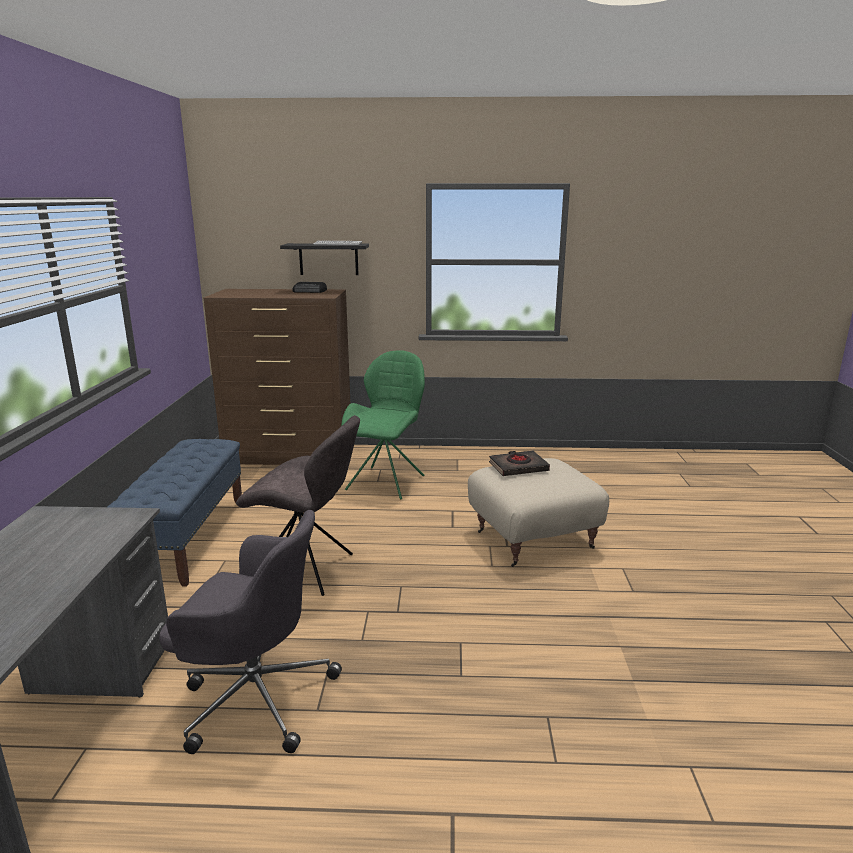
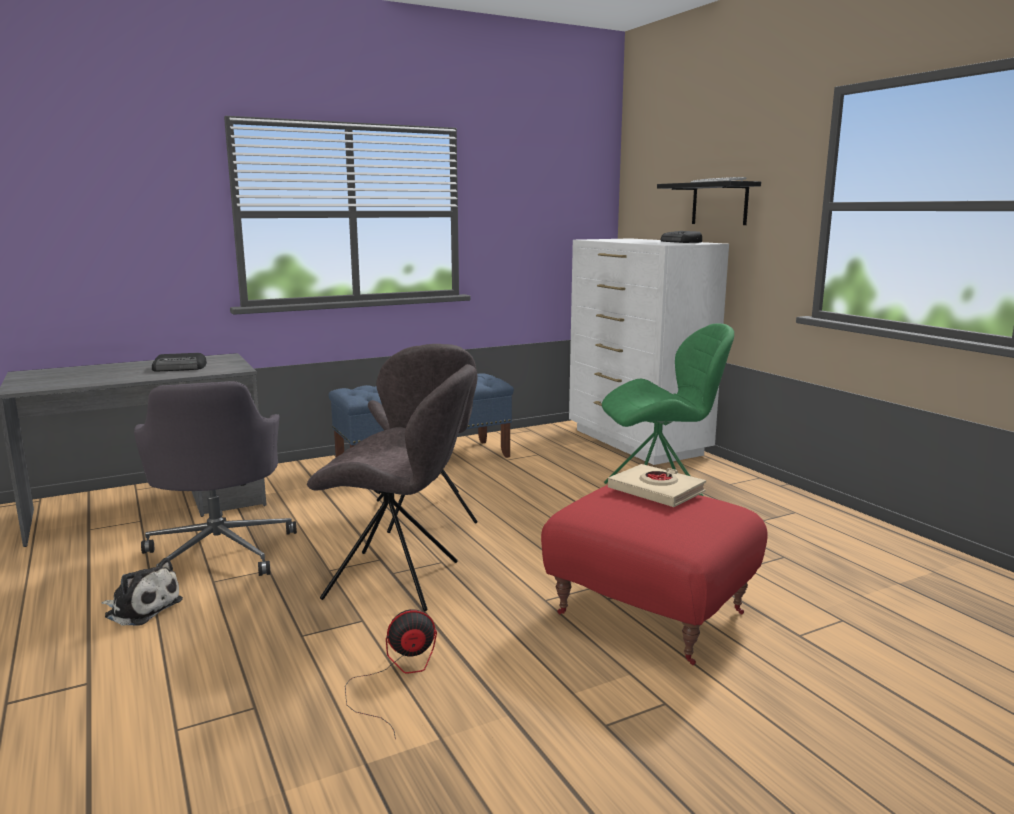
camera: 60 degrees right, 5 degrees down
brown dresser [204,289,351,465] -> white dresser [569,238,729,465]
beige ottoman [468,458,609,567] -> red ottoman [541,485,768,665]
black book [489,450,550,476] -> beige book [608,464,706,507]
none -> plush toy [101,558,183,626]
none -> radio [152,353,207,371]
none -> grey chair [307,364,476,611]
none -> fan [345,609,437,740]

